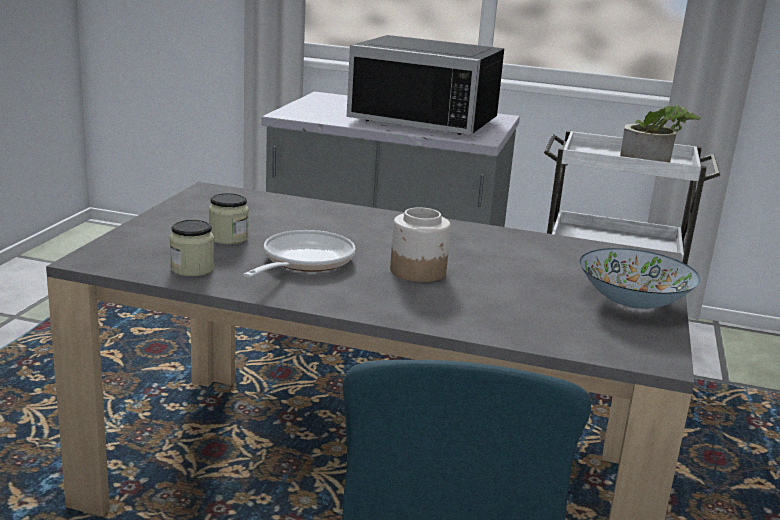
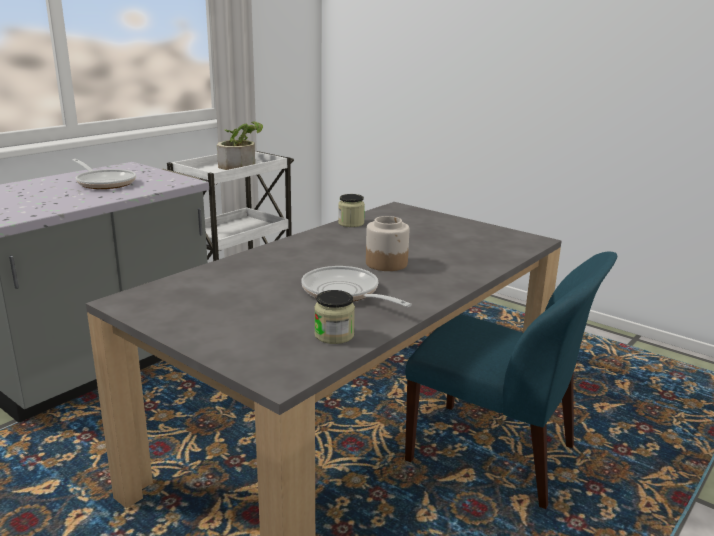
camera: 65 degrees left, 0 degrees up
jar [209,193,249,244] -> jar moved to [338,194,365,227]
black microwave [347,35,504,135] -> frying pan [73,159,136,189]
bowl [580,248,700,309] -> none

